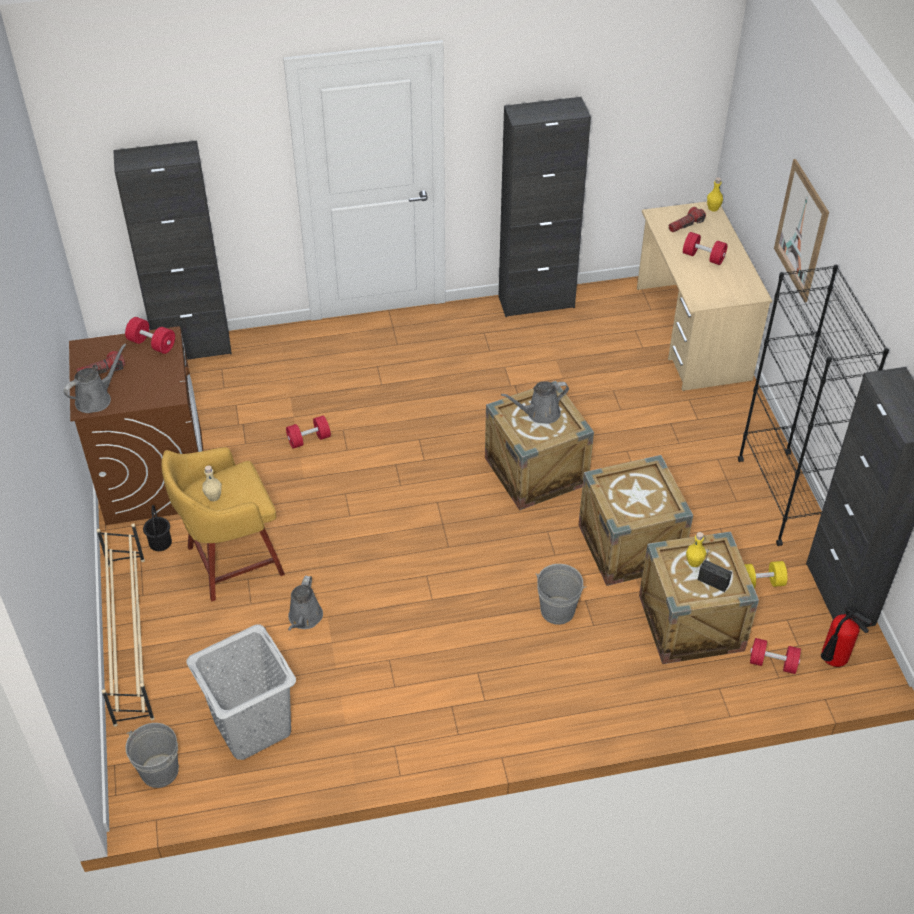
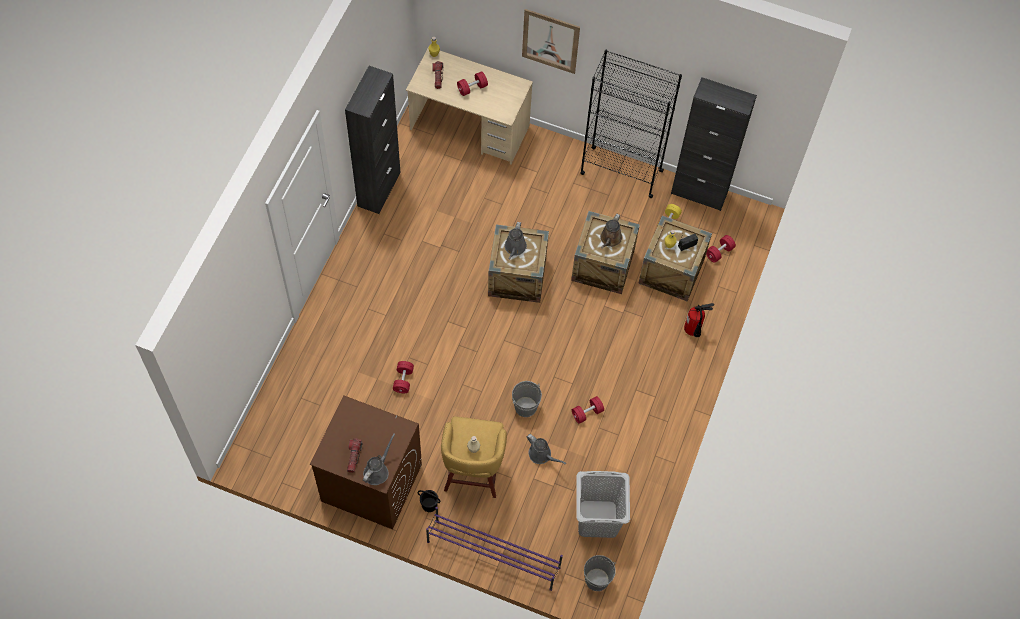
camera: 60 degrees left, 15 degrees up
grey watering can [64,344,126,413] -> grey watering can turned 45 degrees clockwise [363,434,395,485]
beige shoe rack [97,523,155,727] -> purple shoe rack [426,507,563,591]
black cabinet [113,141,232,360] -> none
red dumbbell [125,317,175,354] -> red dumbbell moved to [572,396,604,424]
grey bucket [536,564,586,625] -> grey bucket moved to [512,381,542,417]
fire extinguisher [821,607,872,667] -> fire extinguisher moved to [684,303,714,337]
none -> brown watering can [600,214,622,248]

